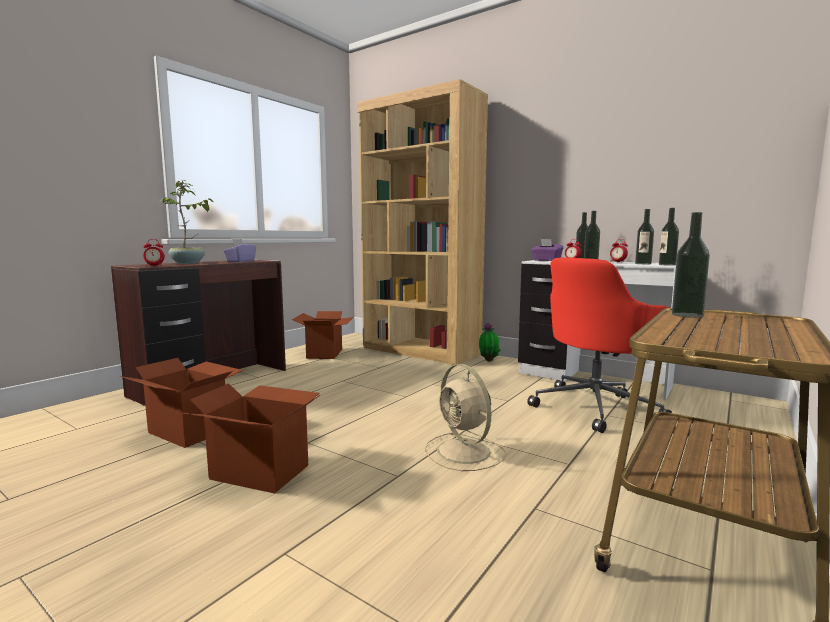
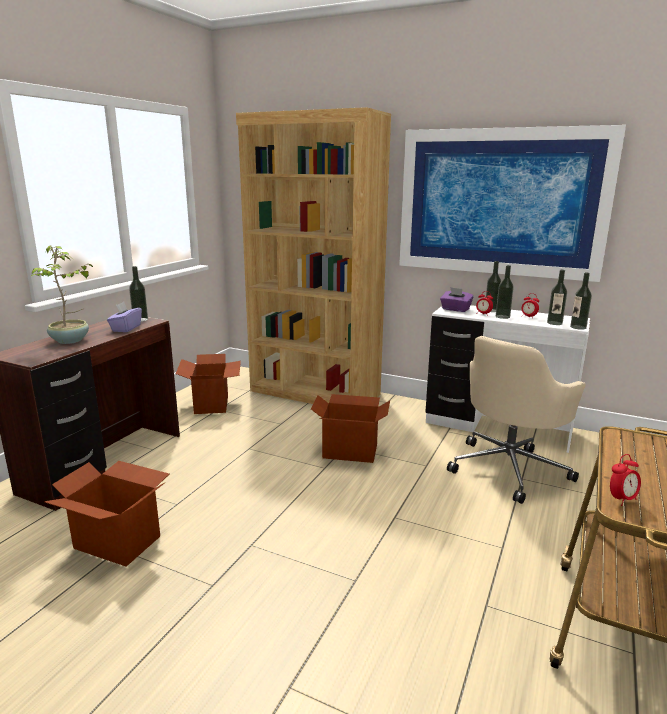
camera: 10 degrees left, 10 degrees up
alarm clock [143,239,165,266] -> alarm clock moved to [610,454,641,506]
cardboard box [183,383,320,494] -> cardboard box moved to [311,394,390,463]
beige fan [425,364,506,471] -> none
potted plant [479,323,501,361] -> none
red office chair [527,258,672,433] -> beige office chair [447,336,586,504]
bottle [672,212,710,318] -> bottle moved to [129,266,148,322]
none -> picture [399,125,626,282]

